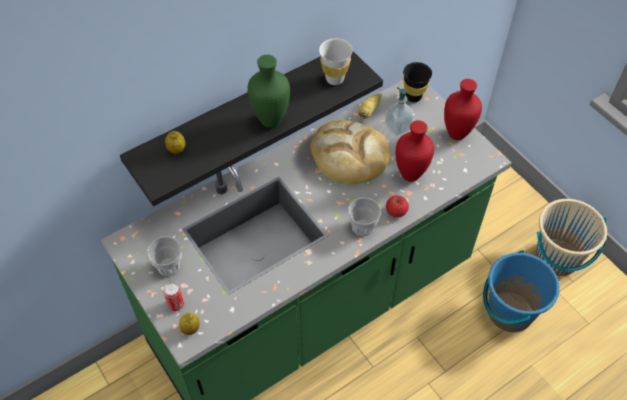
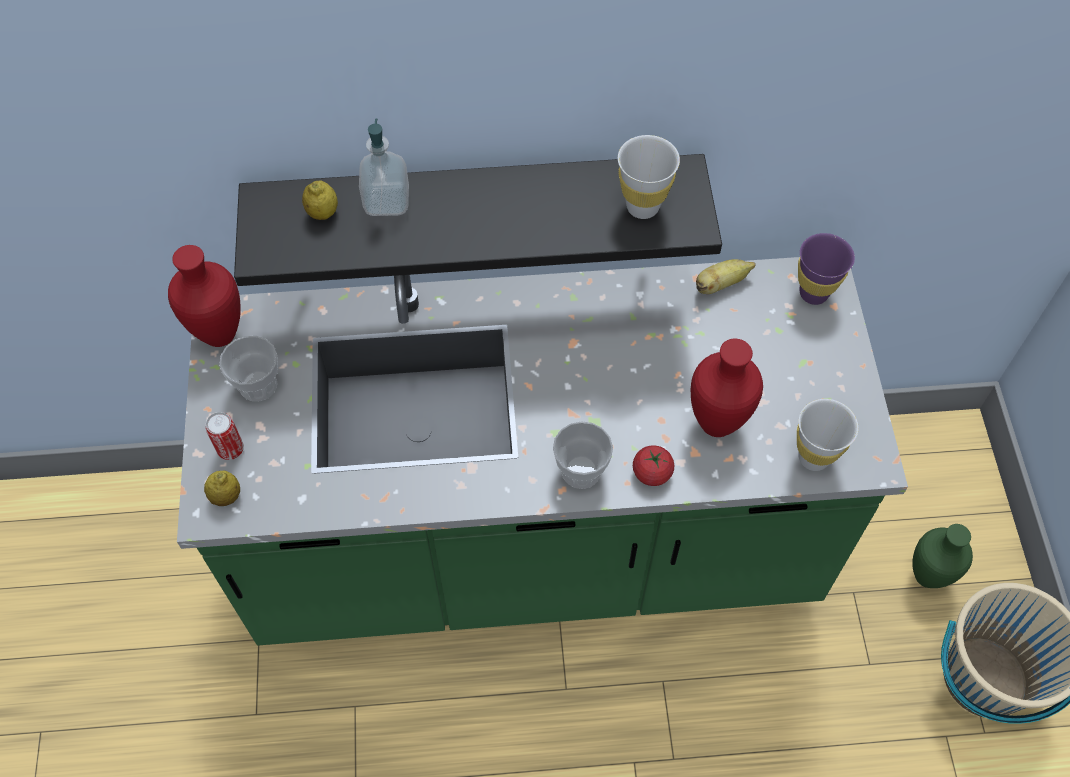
camera: 30 degrees right, 5 degrees up
green vase [247,55,290,128] -> green vase moved to [912,524,973,588]
bread [311,120,390,185] -> none
soap dispenser [385,87,414,136] -> soap dispenser moved to [359,119,409,216]
black cup [403,62,432,102] -> purple cup [798,233,855,305]
red vase [444,79,482,140] -> red vase moved to [168,245,241,347]
blue bucket [483,250,560,332] -> none
none -> white cup [797,399,858,471]

